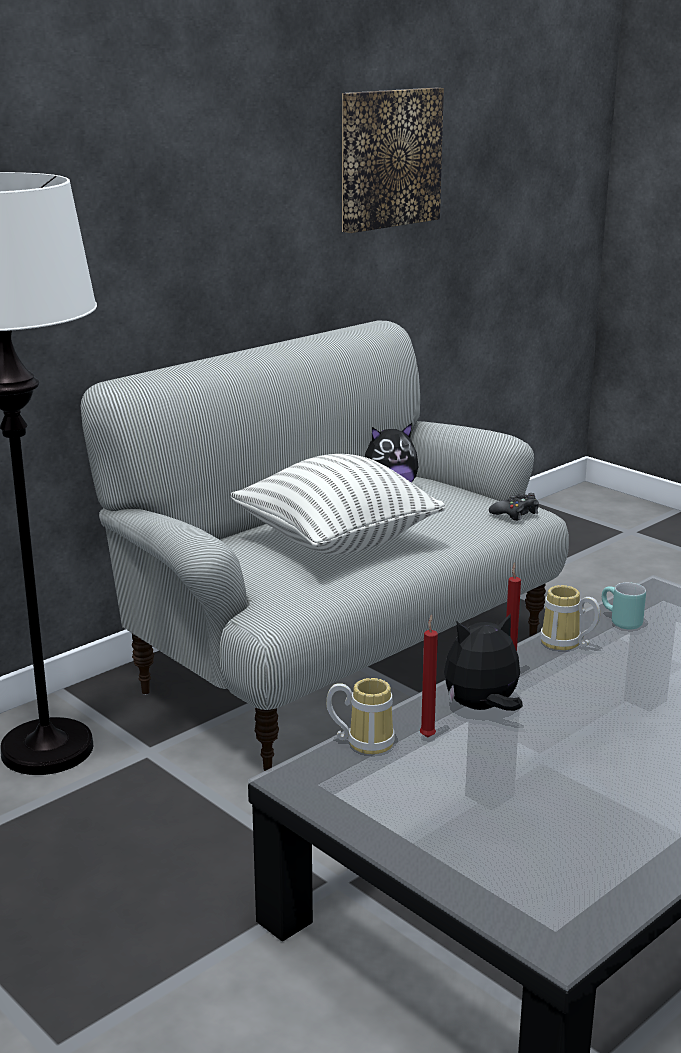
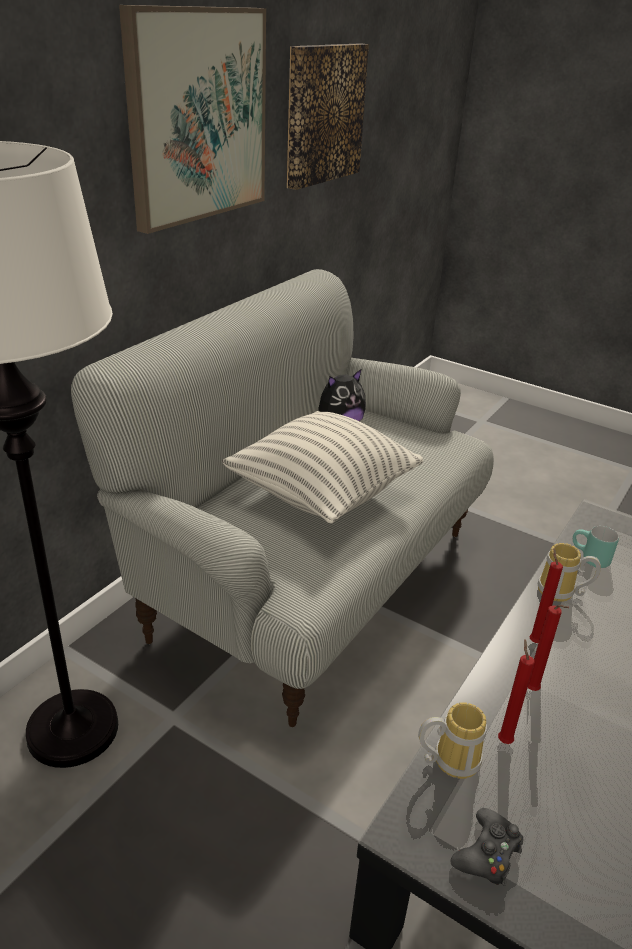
camera: 15 degrees left, 10 degrees up
plush toy [444,613,523,711] -> red candle [528,605,569,691]
black game controller [489,493,539,521] -> black game controller moved to [450,808,524,886]
none -> picture [119,5,266,234]

